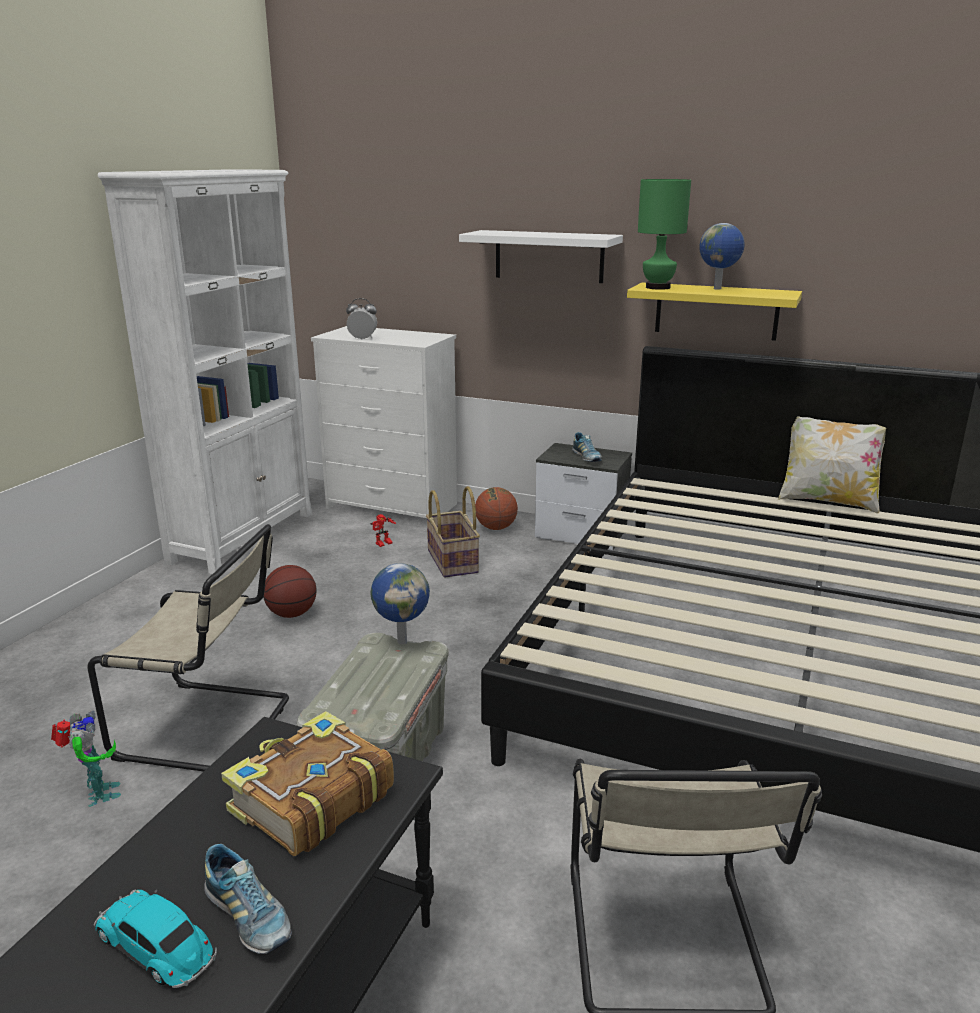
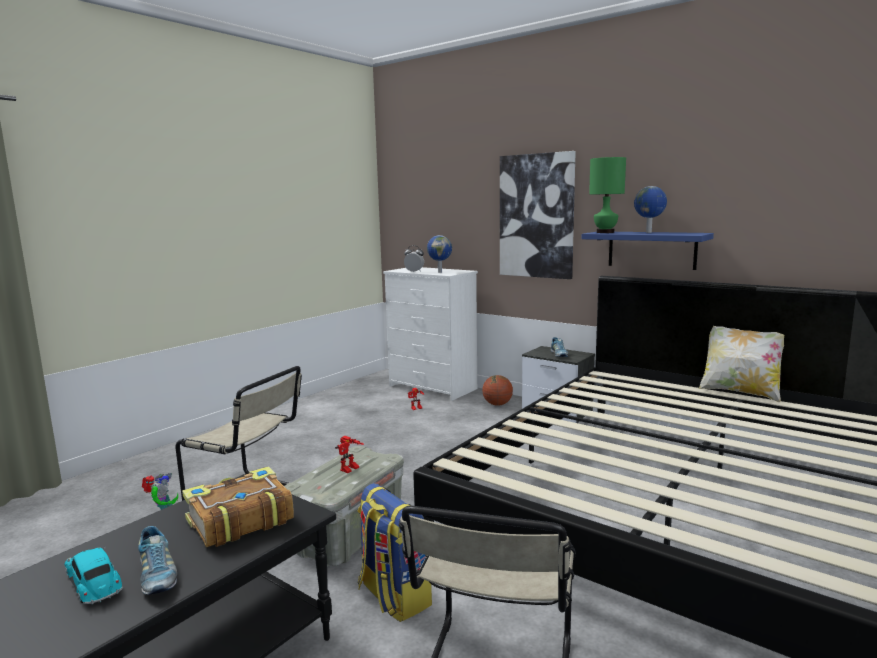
camera: 15 degrees right, 10 degrees down
white bookcase [98,169,312,574] -> none
basketball [263,565,316,618] -> none
globe [371,563,430,644] -> globe moved to [427,235,452,273]
basket [426,486,480,578] -> none
white shelf [459,230,623,283] -> picture [500,151,576,279]
yellow shelf [627,283,802,341] -> blue shelf [582,232,714,270]
none -> toy robot [335,436,364,473]
none -> backpack [357,483,432,622]

